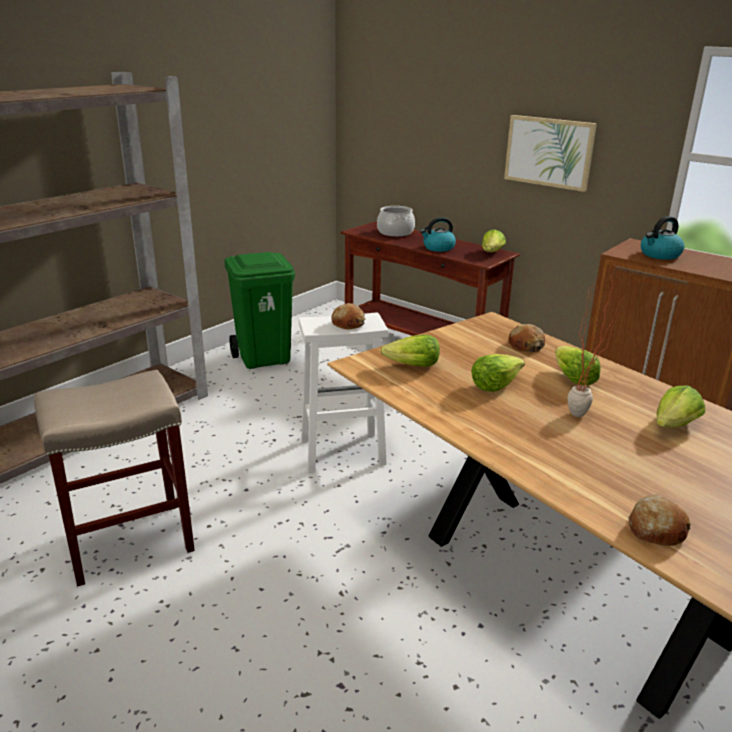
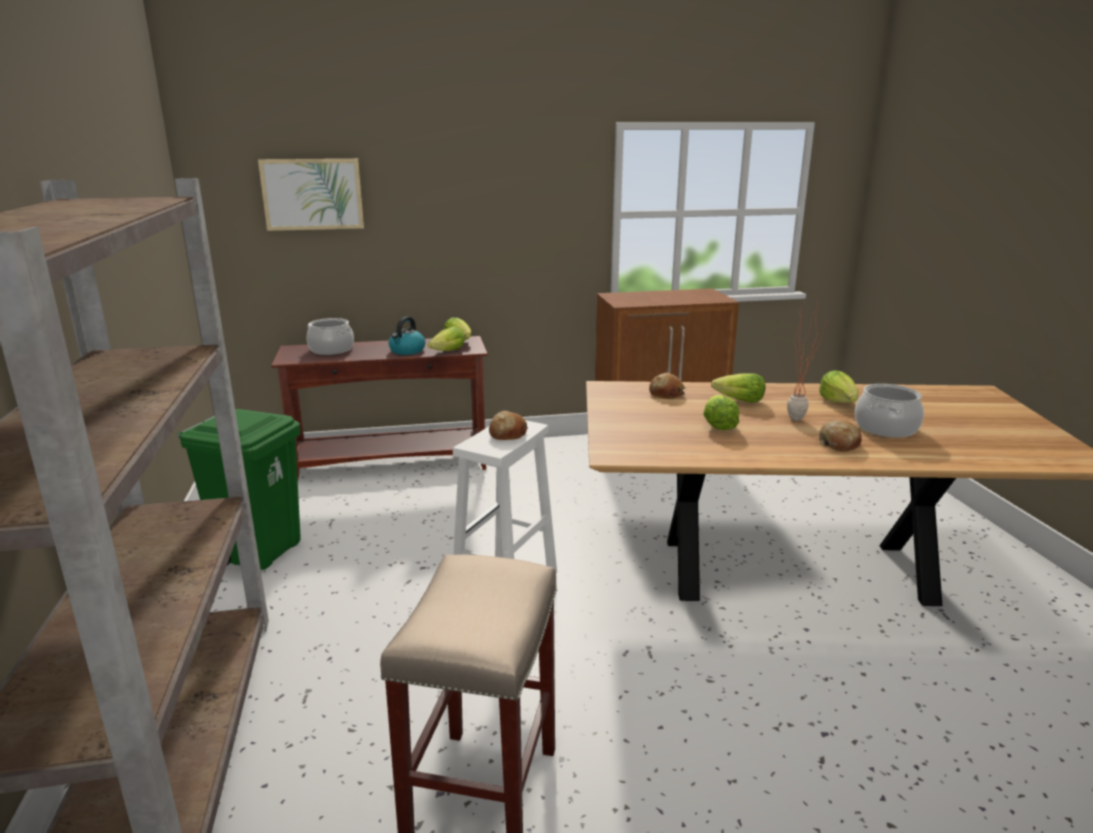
camera: 50 degrees left, 5 degrees down
lettuce [381,335,440,367] -> lettuce moved to [428,326,465,351]
picture [504,115,597,192] -> picture moved to [258,159,364,231]
bread [628,495,691,546] -> bread moved to [819,420,862,452]
kettle [641,216,684,260] -> none
none -> cooking pot [855,384,924,438]

